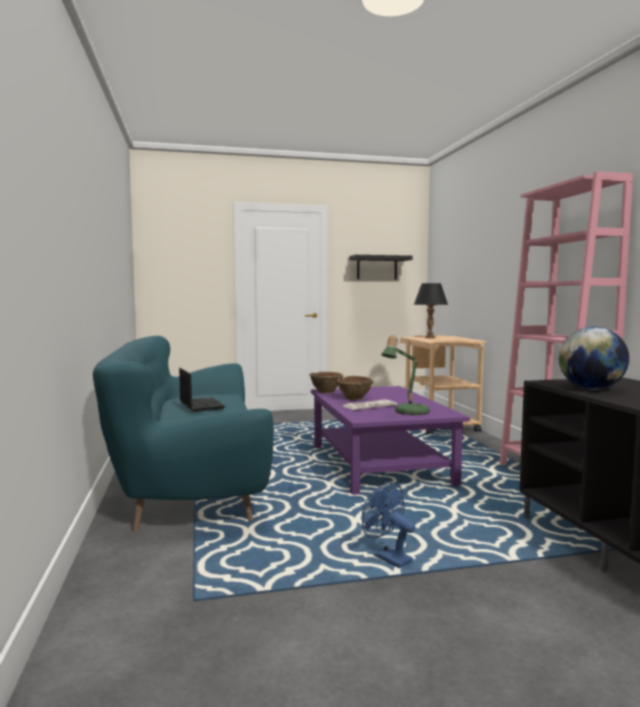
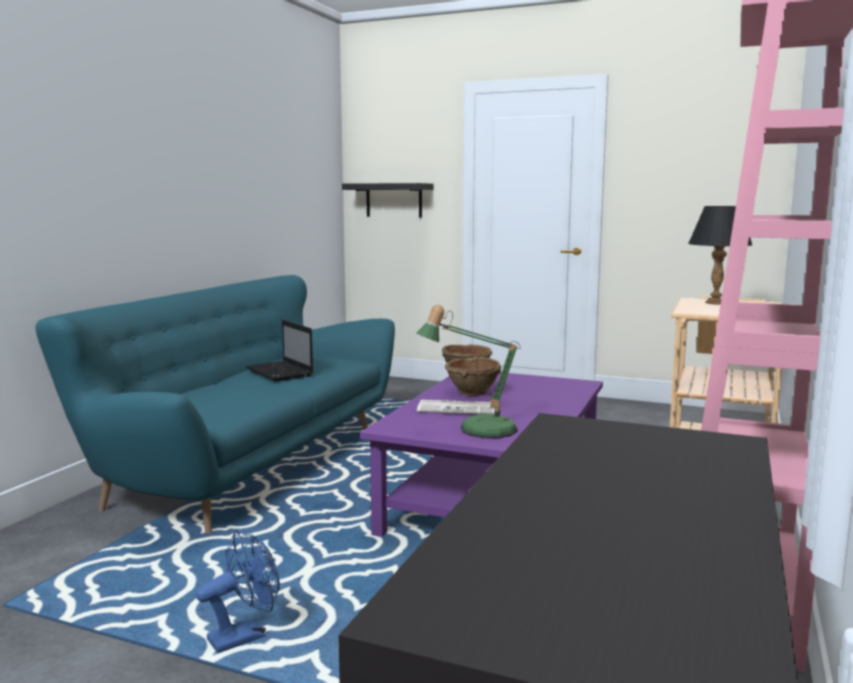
camera: 35 degrees right, 5 degrees up
laptop [179,368,225,412] -> laptop turned 135 degrees clockwise [245,320,313,382]
black shelf [349,255,413,279] -> black shelf moved to [342,183,433,217]
blue fan [362,483,415,568] -> blue fan turned 60 degrees clockwise [196,529,280,653]
globe [559,327,629,390] -> none

